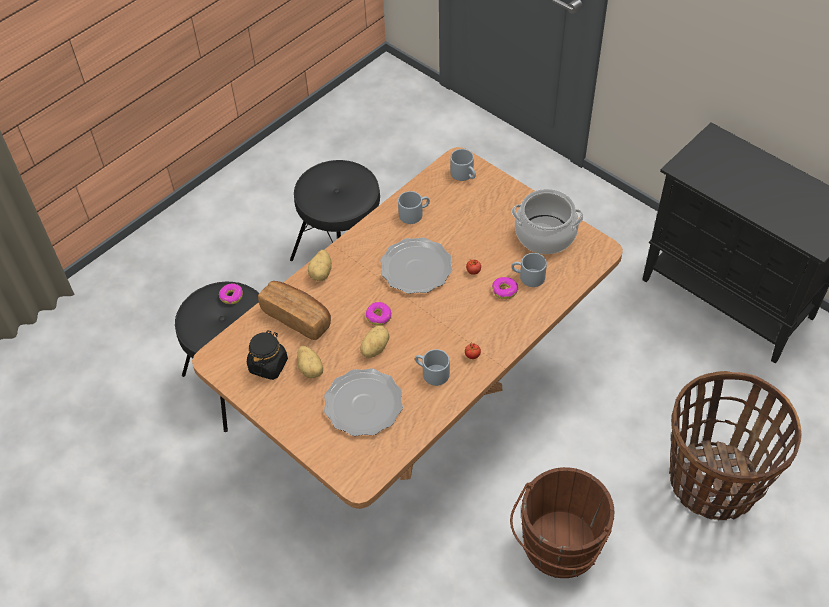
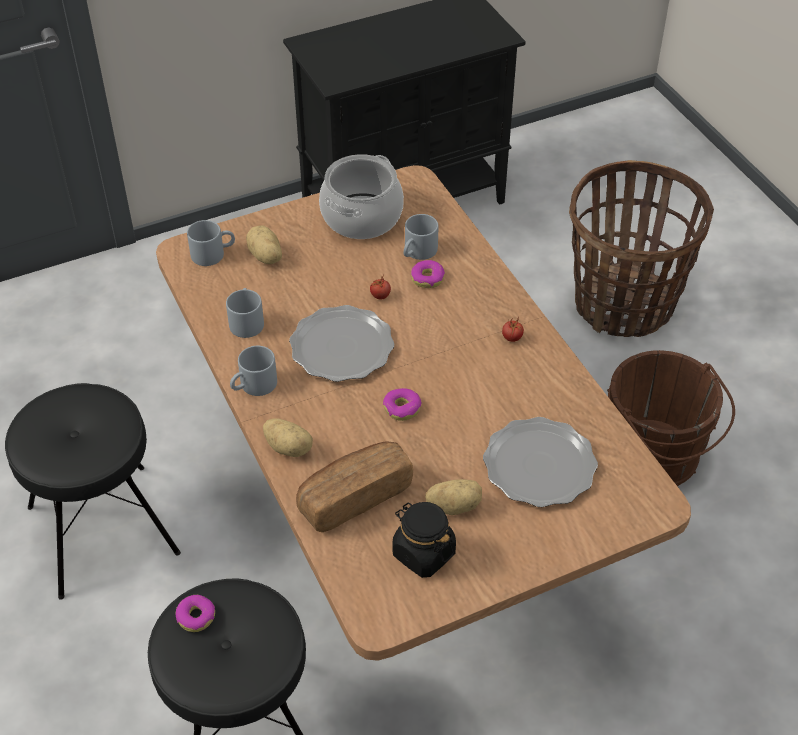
camera: 70 degrees left, 5 degrees down
potato [360,325,390,358] -> potato moved to [246,225,282,264]
grey mug [415,349,450,386] -> grey mug moved to [230,346,277,396]

